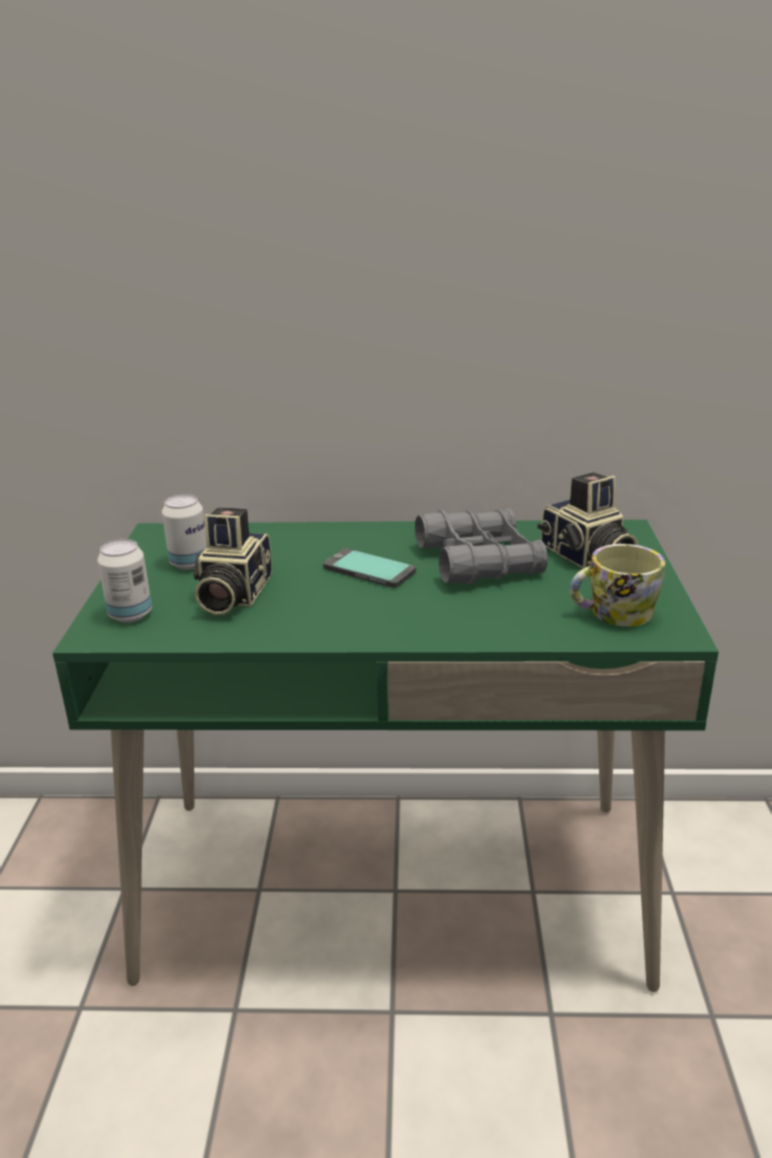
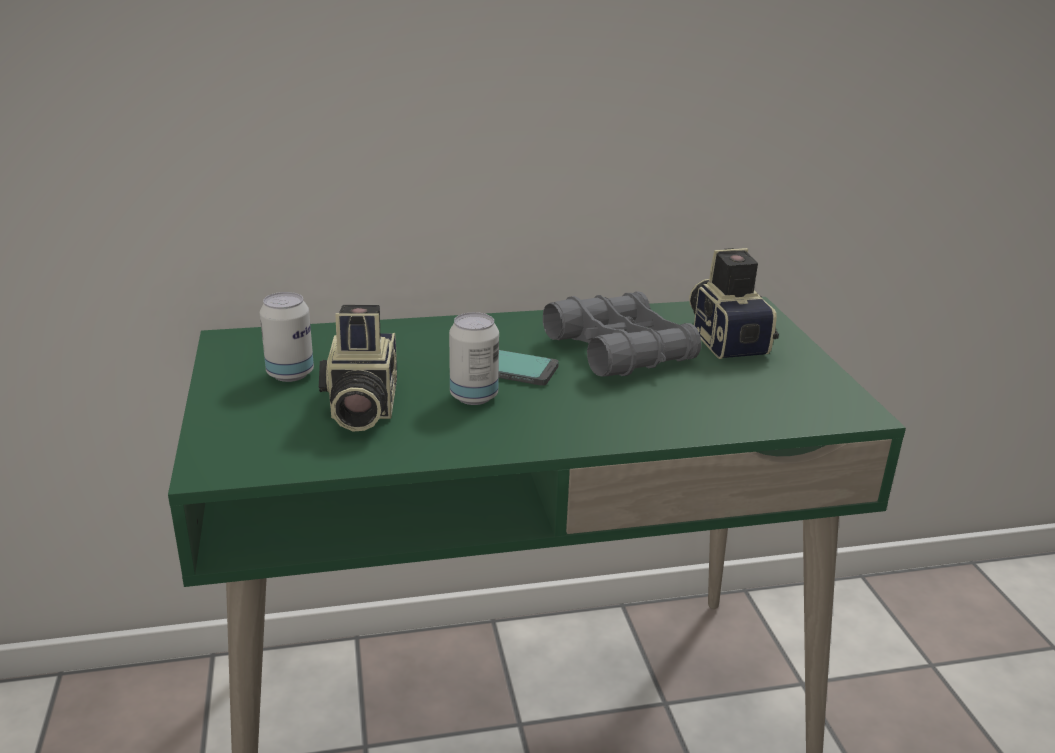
camera: 15 degrees left, 0 degrees up
can [97,539,152,623] -> can moved to [449,312,499,405]
camera [537,472,638,569] -> camera turned 150 degrees counterclockwise [689,248,779,359]
mug [570,544,665,627] -> none

